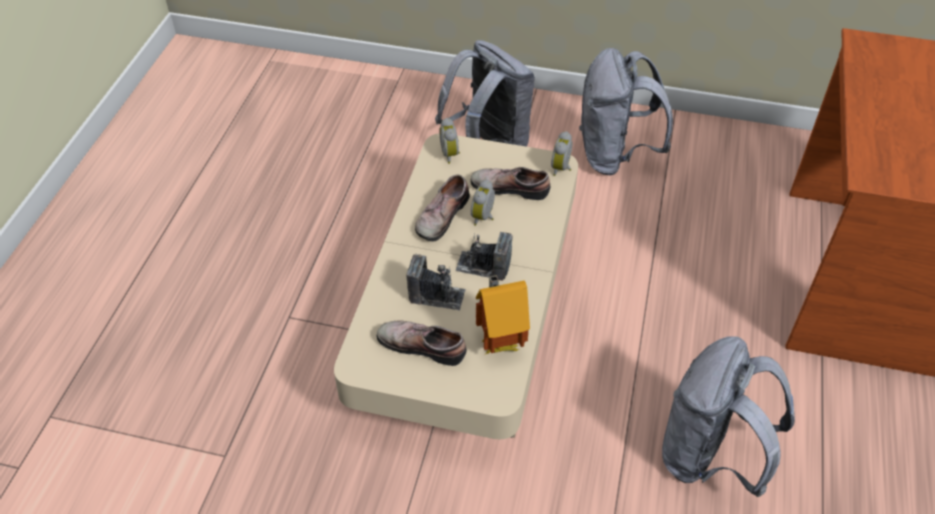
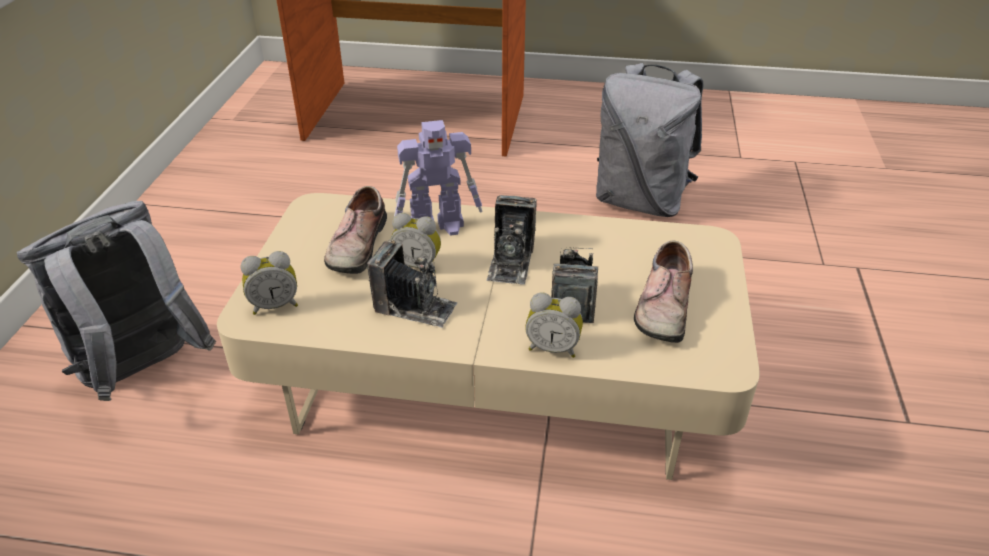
camera: 95 degrees left, 10 degrees down
shoe [415,174,470,241] -> camera [367,240,458,328]
toy house [476,275,530,354] -> none
alarm clock [551,131,573,176] -> alarm clock moved to [525,293,583,358]
grey backpack [579,48,673,176] -> none
none -> toy robot [394,120,482,236]

